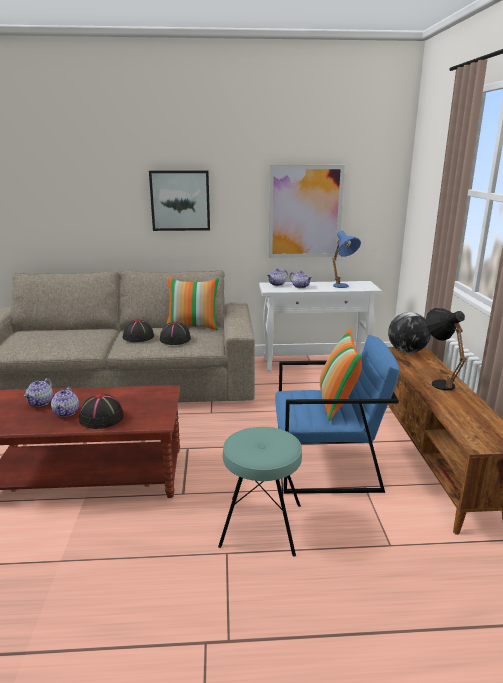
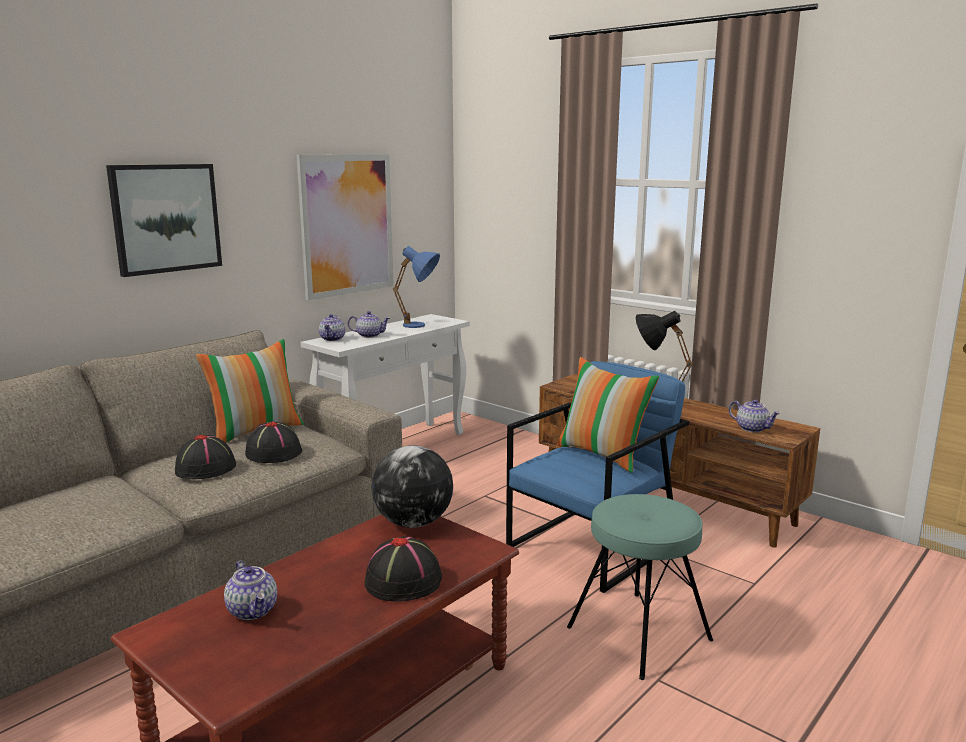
camera: 45 degrees left, 5 degrees down
teapot [51,387,79,417] -> teapot moved to [729,399,780,433]
globe [388,312,431,353] -> globe moved to [371,445,453,528]

